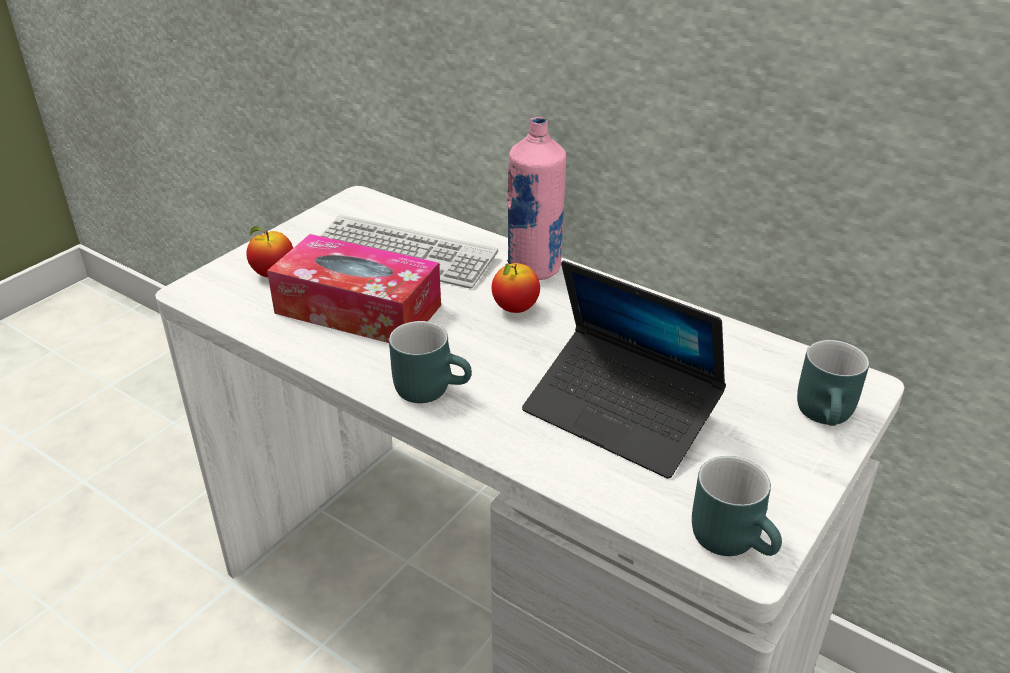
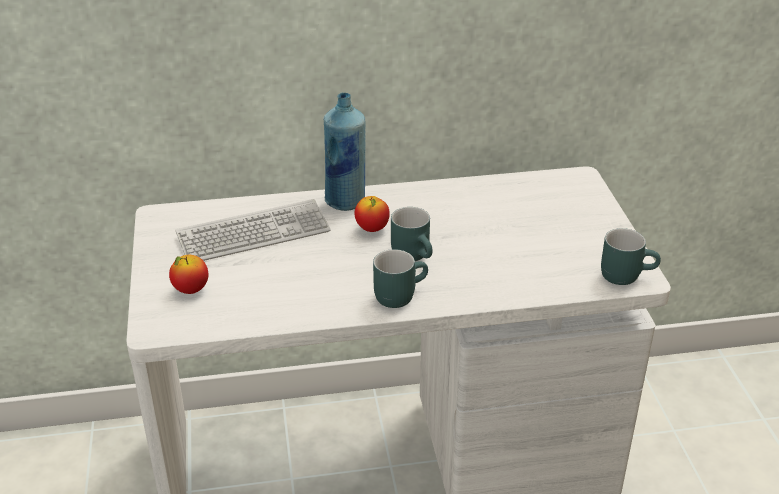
camera: 45 degrees left, 0 degrees up
tissue box [267,234,441,343] -> none
pink bottle [506,117,566,280] -> blue bottle [323,92,365,211]
laptop [522,260,726,479] -> none
turquoise mug [797,340,869,426] -> turquoise mug moved to [391,207,433,261]

